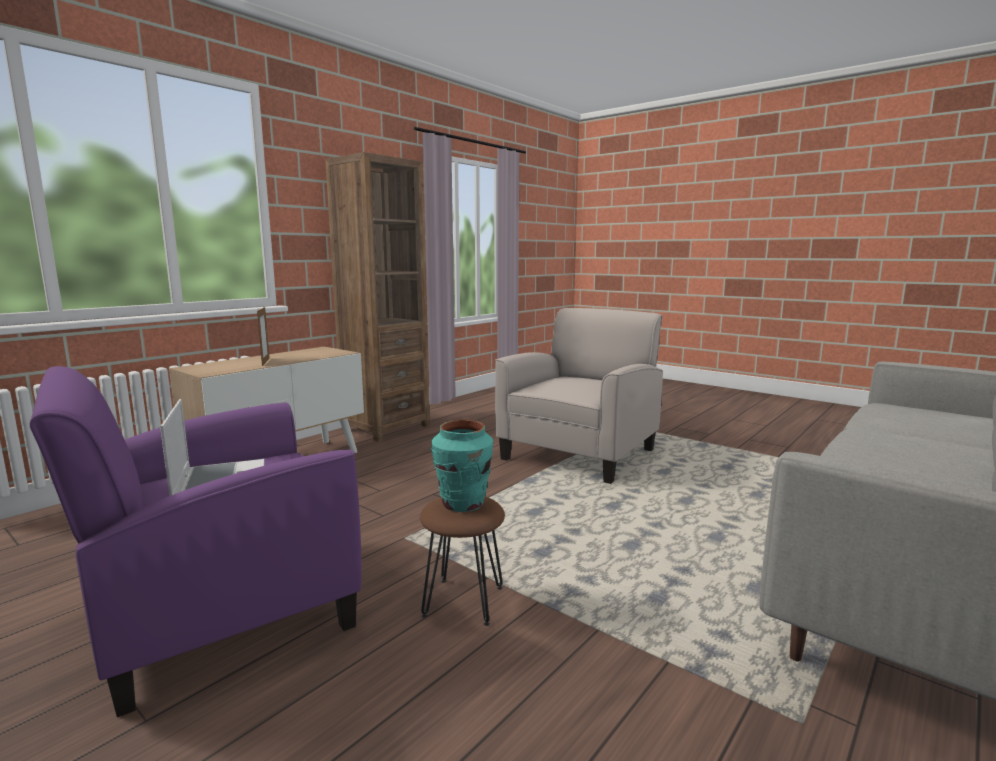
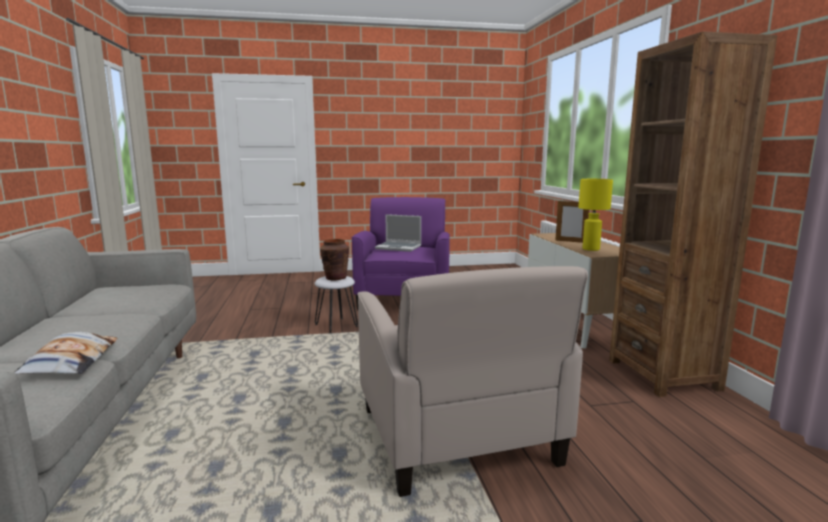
camera: 130 degrees right, 0 degrees up
brown stool [420,497,505,626] -> white stool [315,276,358,333]
turquoise vase [431,419,493,512] -> brown vase [320,239,349,280]
none -> pillow [13,332,118,374]
none -> yellow table lamp [578,179,613,251]

